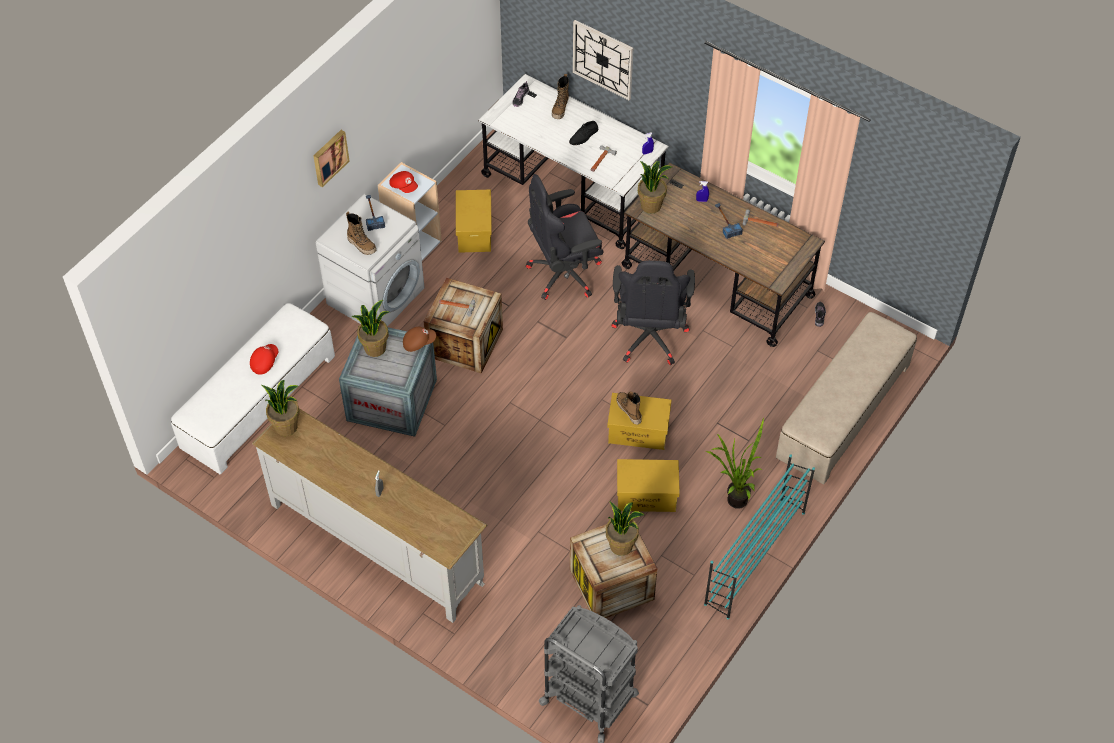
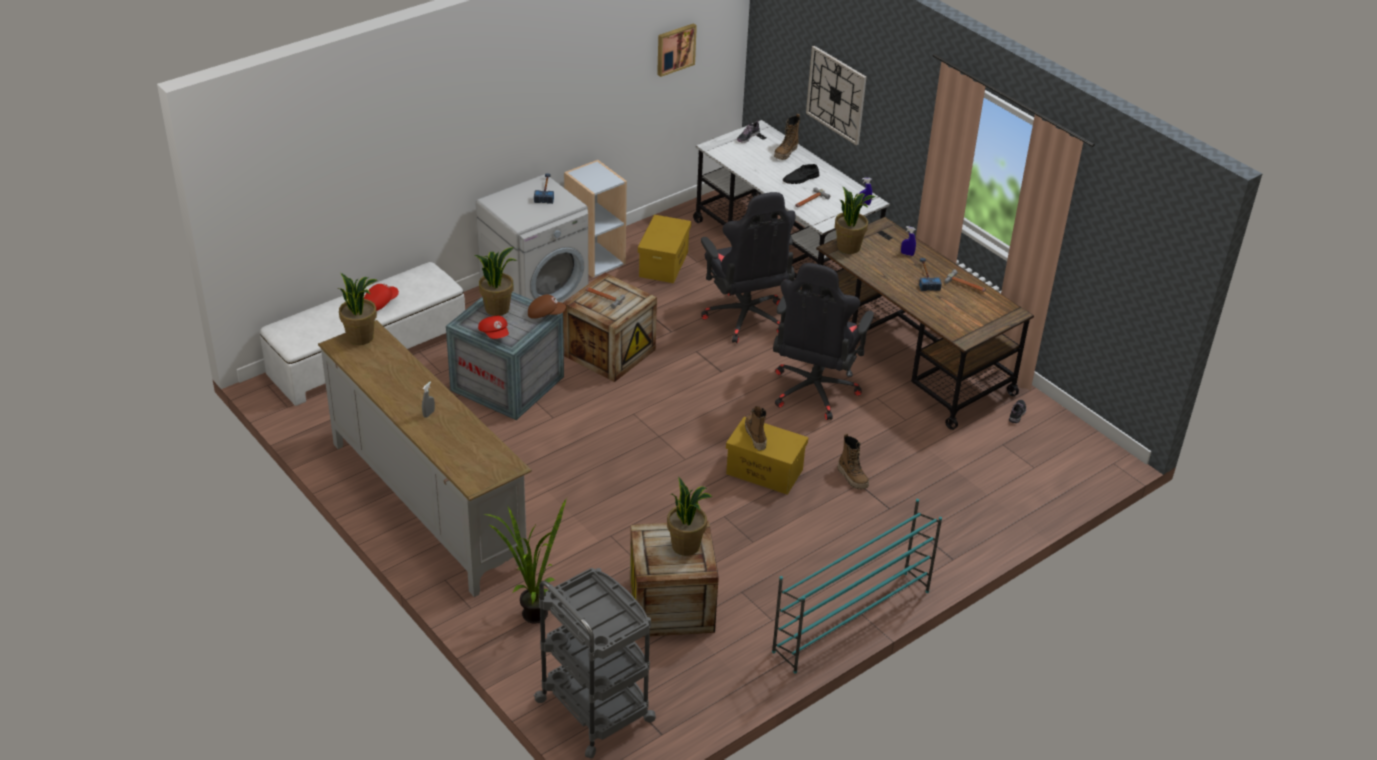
camera: 15 degrees right, 15 degrees down
picture [313,130,350,187] -> picture moved to [657,24,697,77]
boot [346,212,376,255] -> boot moved to [837,433,869,489]
red cap [389,171,418,193] -> red cap moved to [478,316,509,339]
black office chair [526,174,604,300] -> black office chair turned 105 degrees counterclockwise [701,192,795,343]
yellow storage box [617,459,680,512] -> none
potted plant [706,417,764,509] -> potted plant moved to [483,498,567,624]
beige bench [776,312,917,484] -> none

